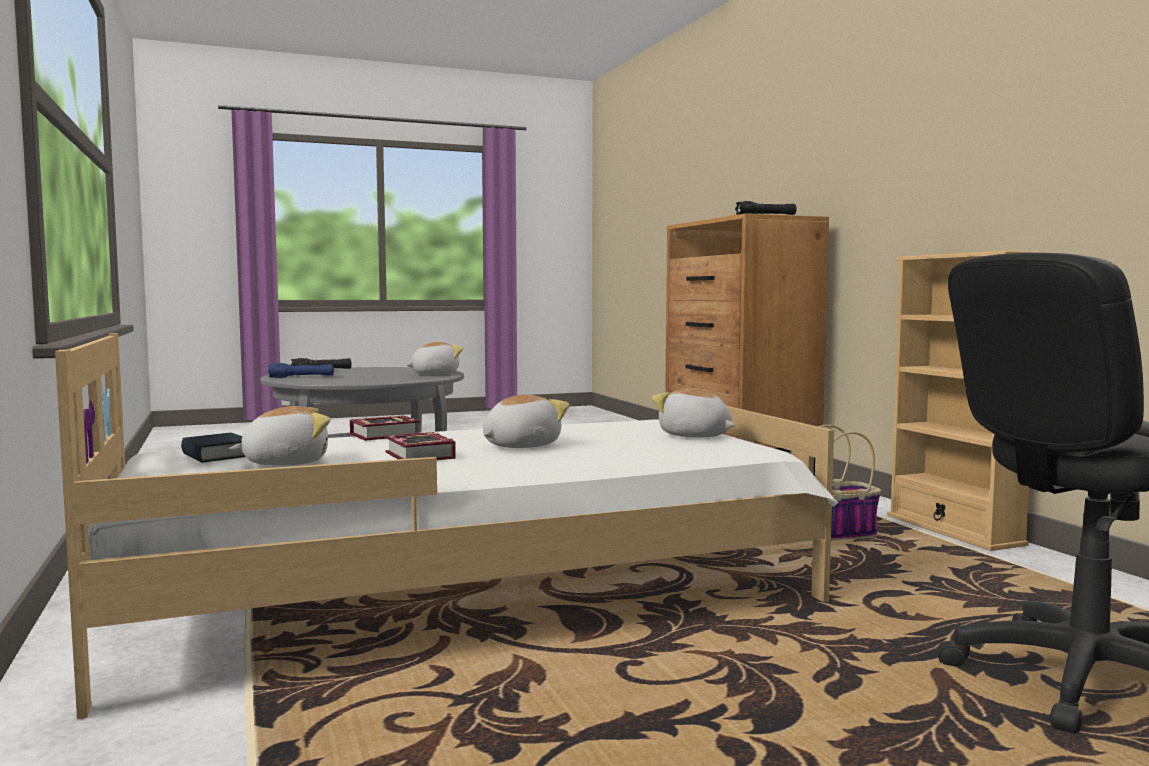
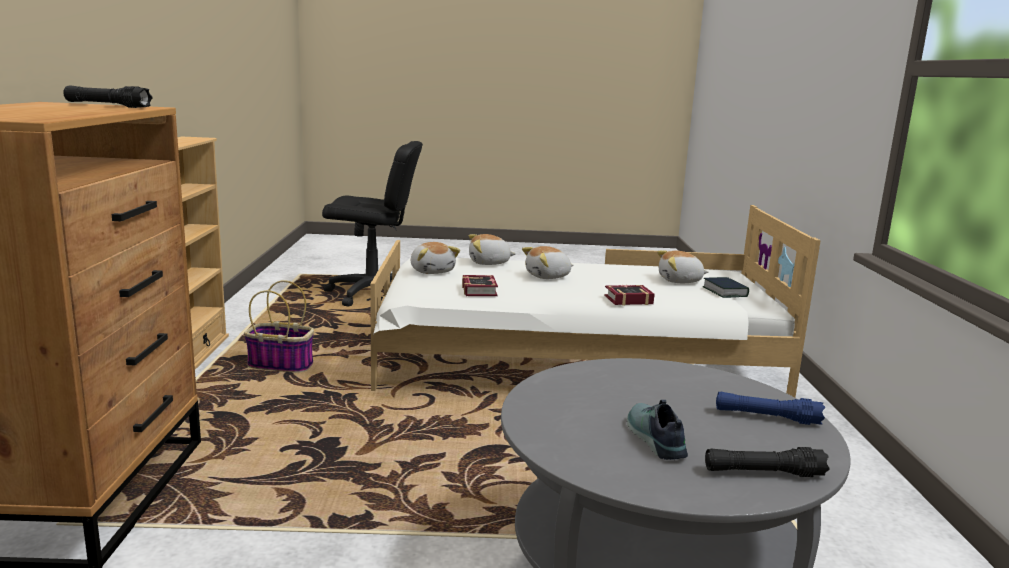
camera: 160 degrees left, 10 degrees up
book [385,432,456,460] -> book moved to [462,275,498,296]
plush toy [406,342,463,375] -> plush toy moved to [468,234,516,265]
none -> shoe [627,400,688,460]

